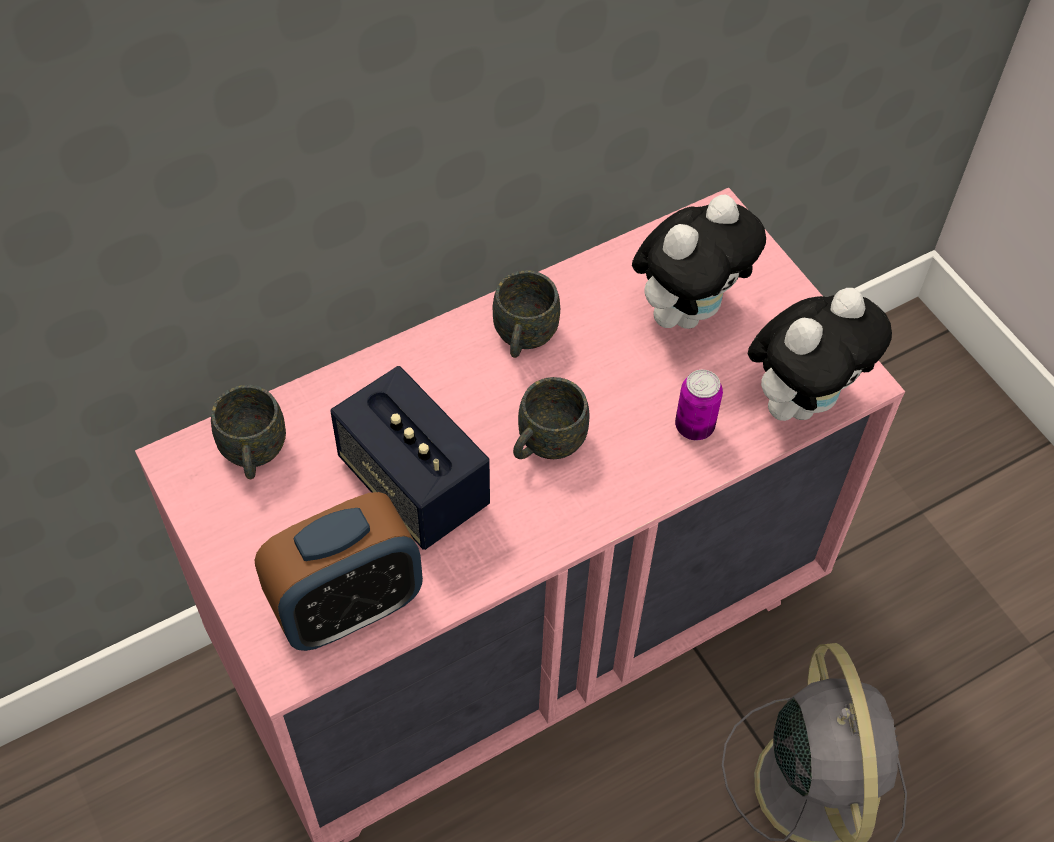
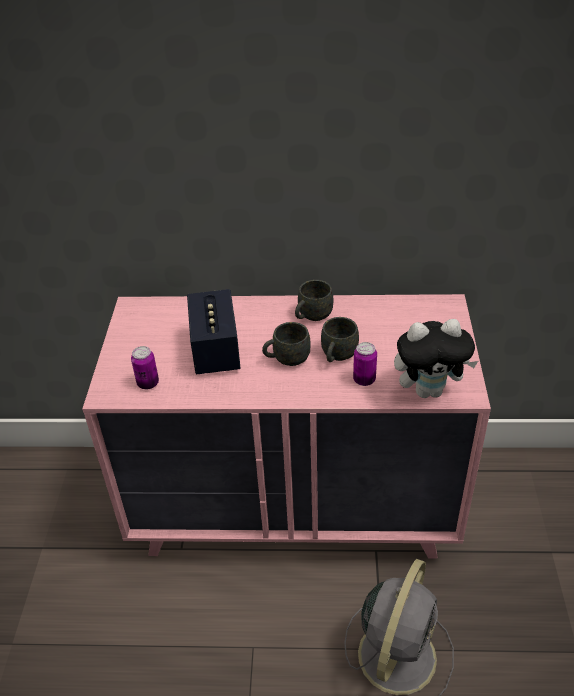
camera: 35 degrees right, 15 degrees down
grey mug [211,385,286,479] -> grey mug moved to [321,317,359,362]
alarm clock [255,492,423,651] -> can [131,346,159,389]
plush toy [632,195,766,329] -> none

